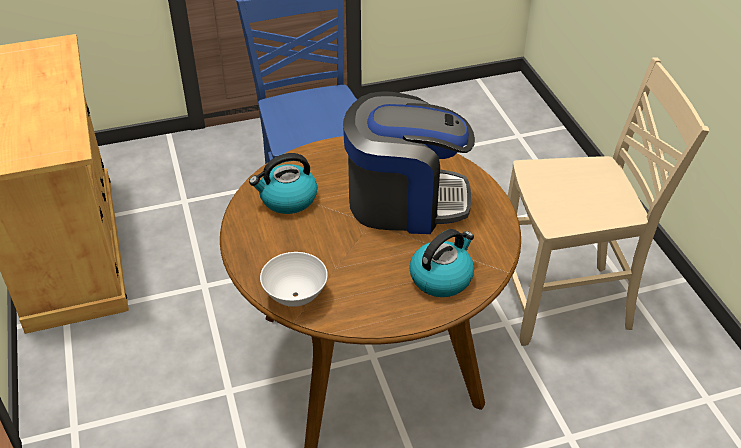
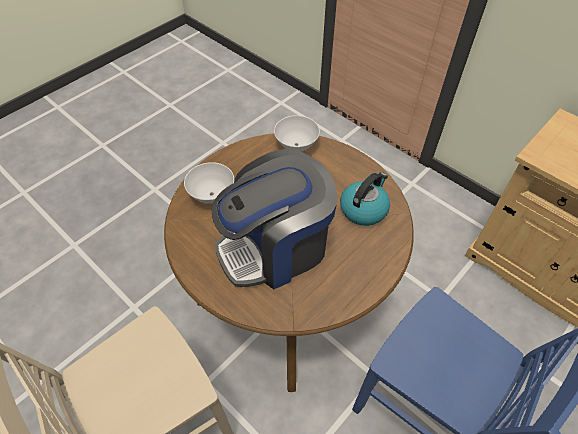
camera: 150 degrees right, 10 degrees up
kettle [409,229,474,297] -> white bowl [184,162,234,204]

